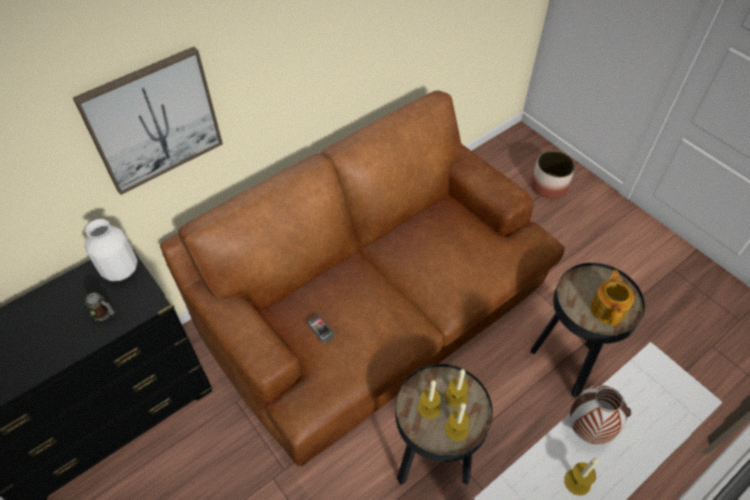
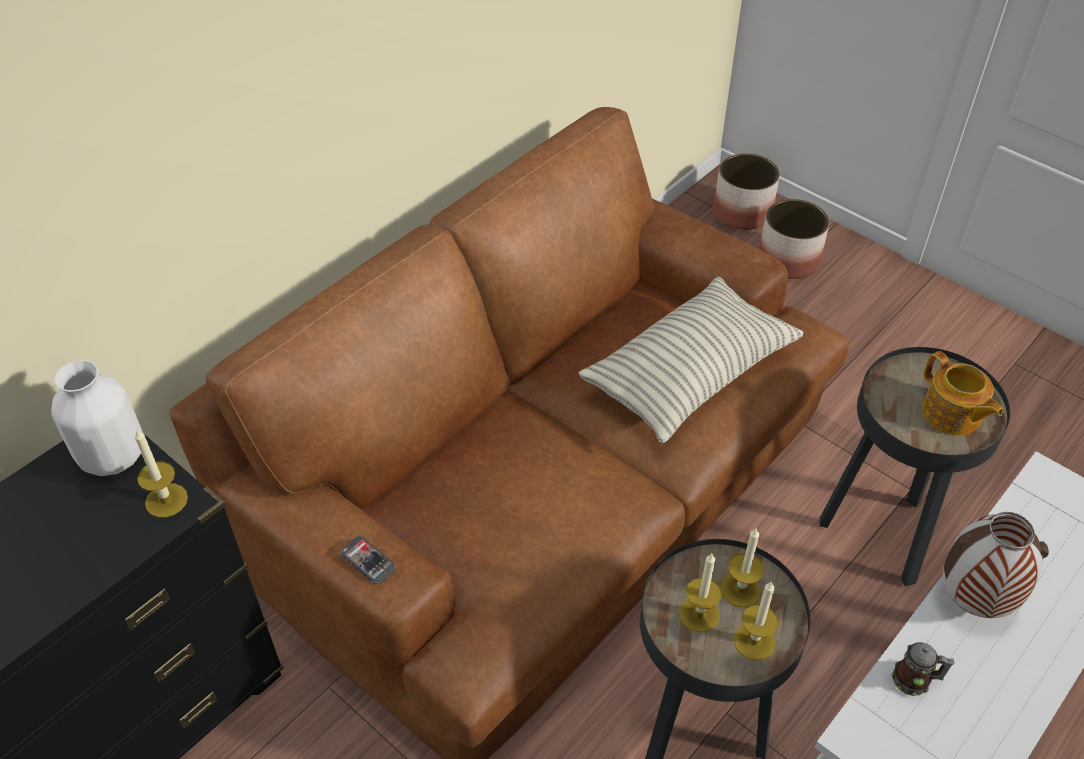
camera: 10 degrees left, 5 degrees down
picture [73,47,223,195] -> none
mug [85,293,115,321] -> mug moved to [891,642,954,696]
phone [307,316,335,343] -> phone moved to [340,536,396,584]
candle [564,457,598,496] -> candle moved to [135,429,188,518]
teapot [590,270,634,326] -> teapot turned 150 degrees clockwise [922,351,1003,436]
none -> pillow [579,276,803,444]
none -> planter [713,153,780,230]

